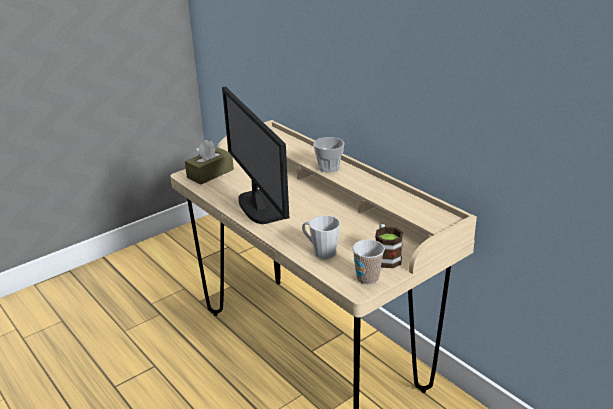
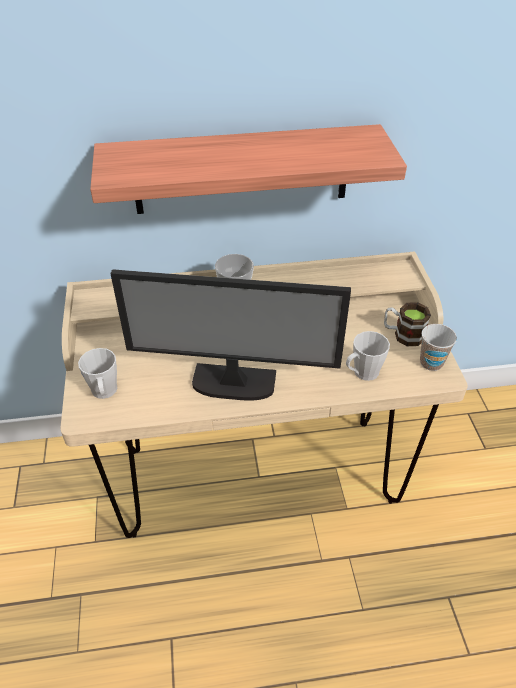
camera: 60 degrees left, 15 degrees up
brown tissue box [185,140,234,184] -> grey mug [78,348,117,399]
none -> shelf [90,124,407,214]

